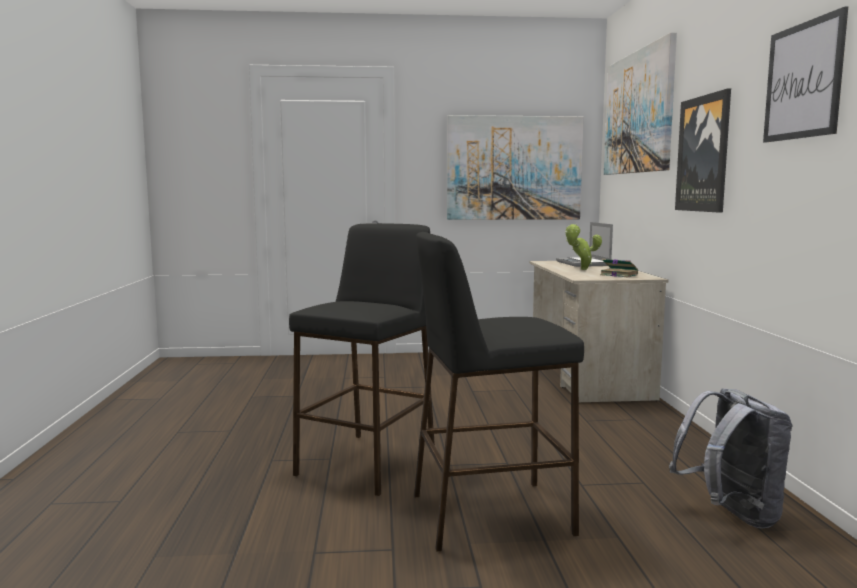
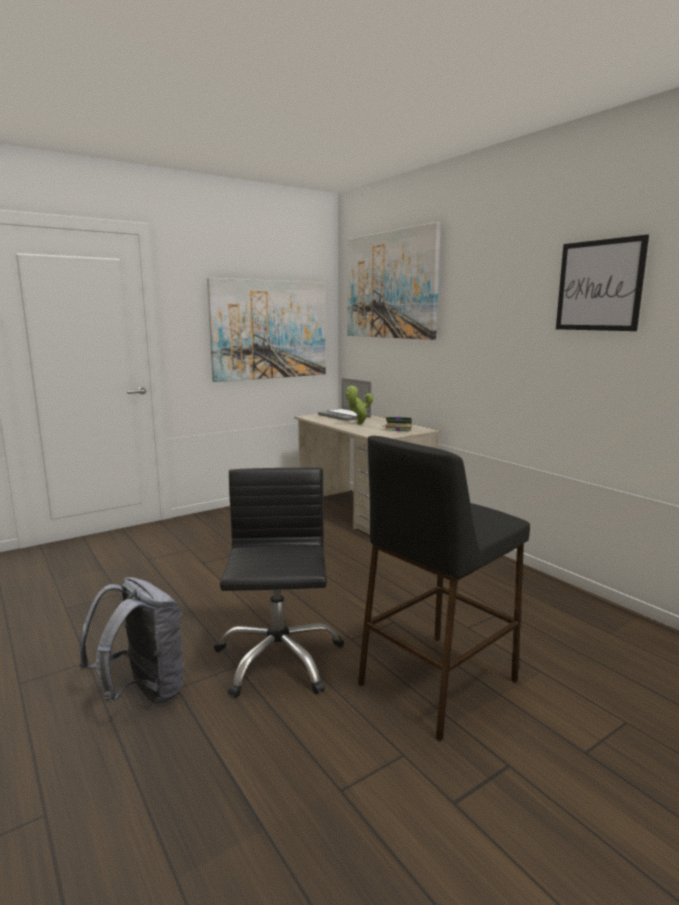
camera: 30 degrees left, 5 degrees up
black stool [289,223,435,496] -> black office chair [214,468,344,698]
grey backpack [669,388,792,529] -> grey backpack moved to [80,577,185,704]
picture [675,88,731,213] -> none

